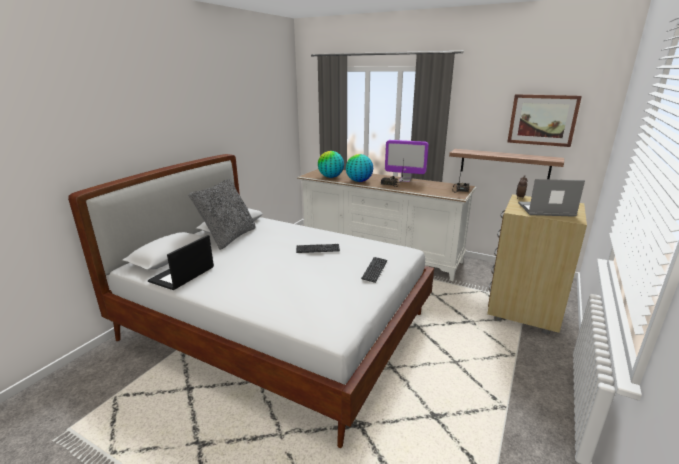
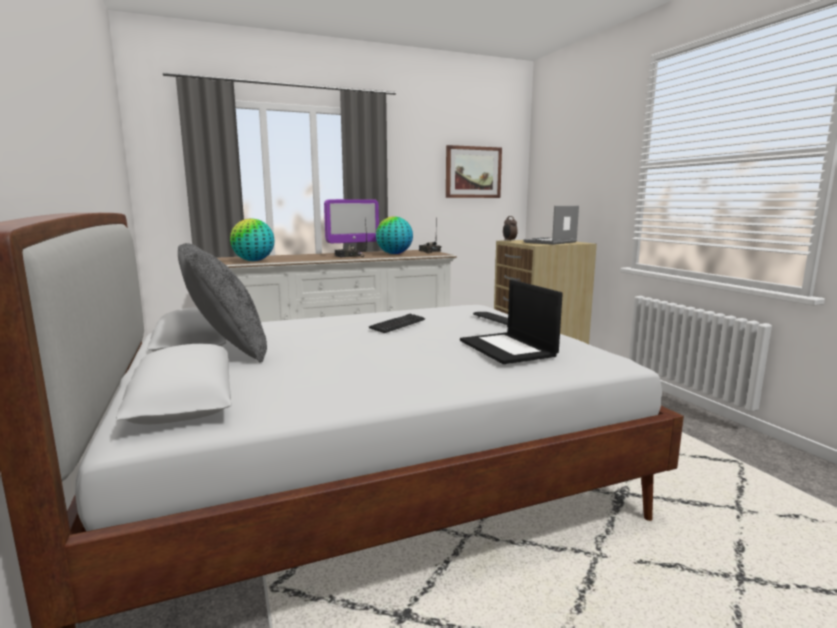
camera: 50 degrees left, 10 degrees down
laptop [148,235,214,290] -> laptop moved to [460,280,563,364]
globe [346,154,373,182] -> globe moved to [376,216,413,254]
shelf [449,149,564,179] -> none

